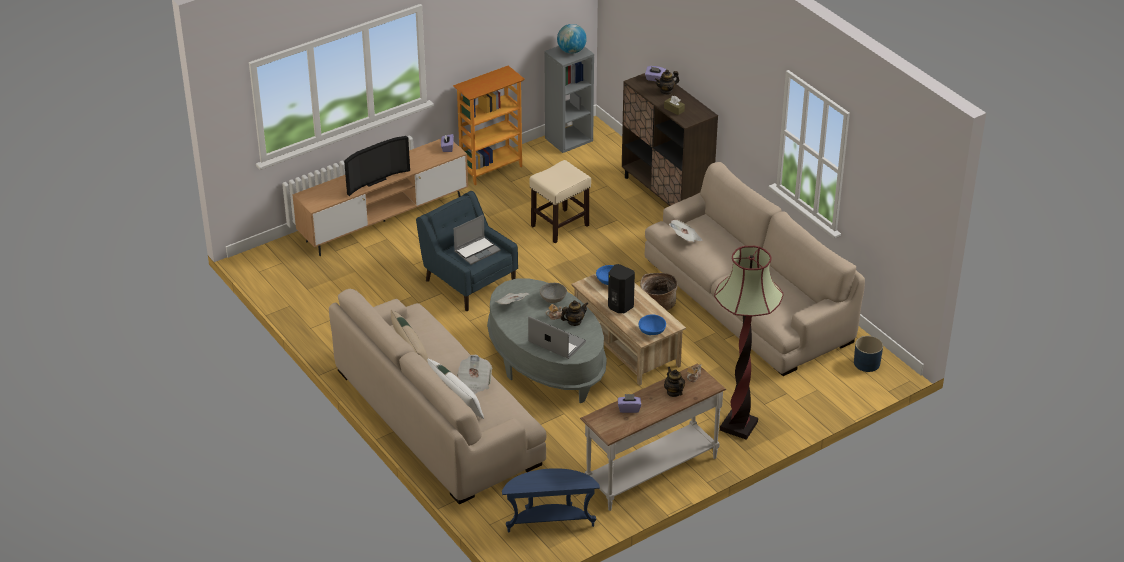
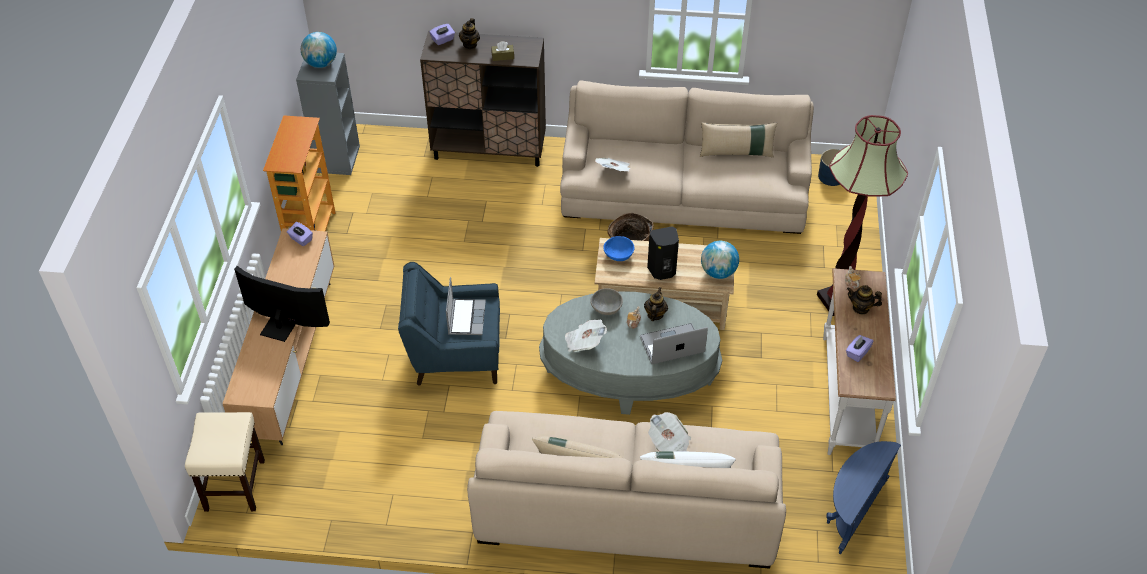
camera: 50 degrees left, 10 degrees up
television [344,136,410,196] -> television turned 75 degrees counterclockwise [234,266,330,342]
beige stool [529,160,591,243] -> beige stool moved to [185,412,265,512]
blue bowl [639,314,666,335] -> globe [701,241,739,279]
none -> beige pillow [700,122,777,157]

